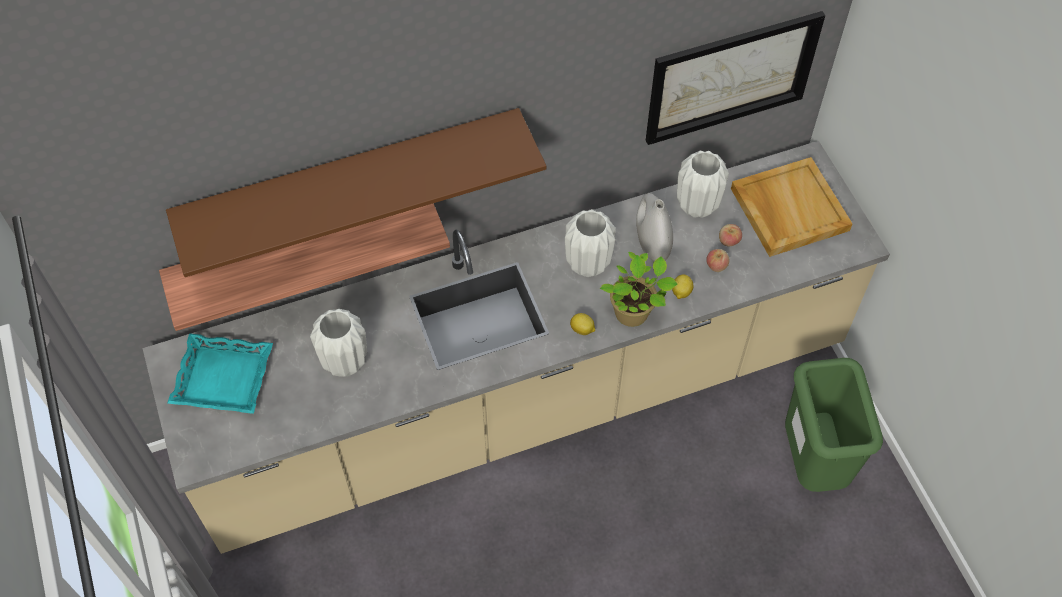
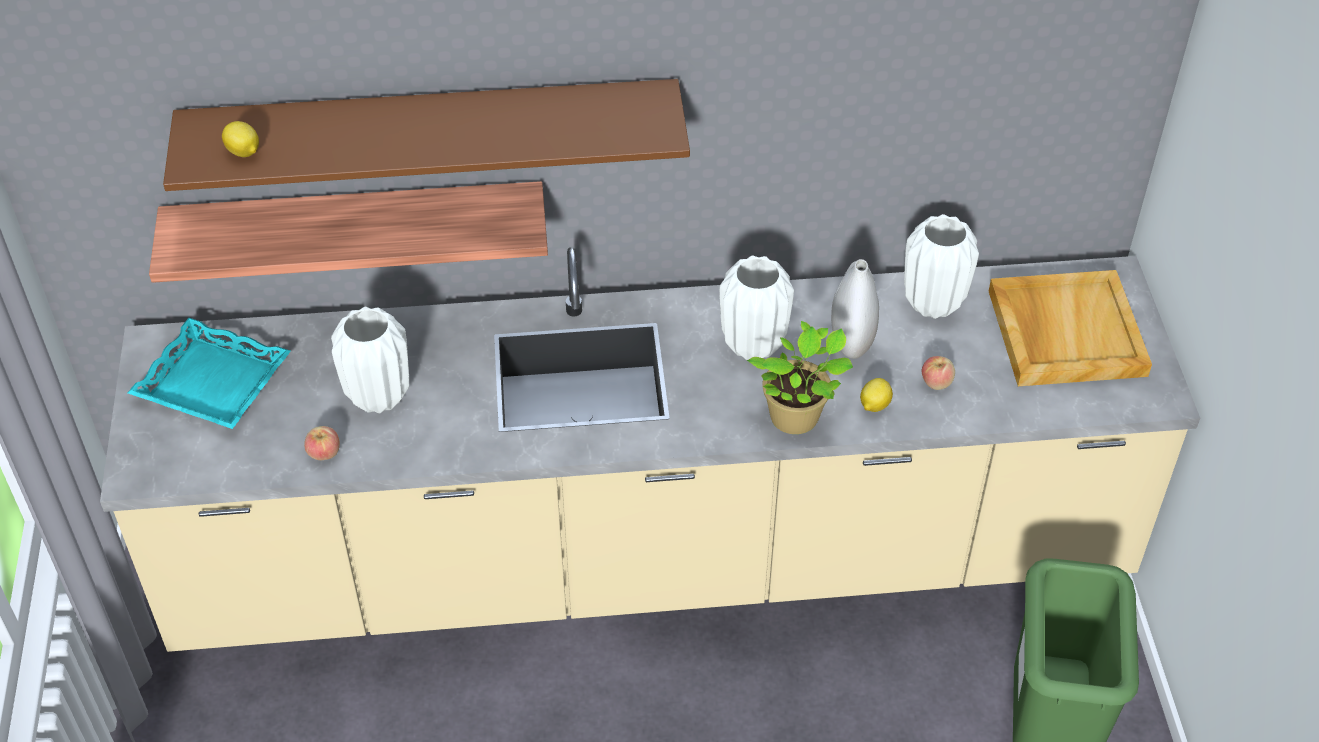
camera: 15 degrees right, 10 degrees down
lemon [570,313,595,335] -> lemon moved to [222,121,259,157]
picture [646,11,825,145] -> none
apple [719,224,742,246] -> apple moved to [304,426,340,460]

